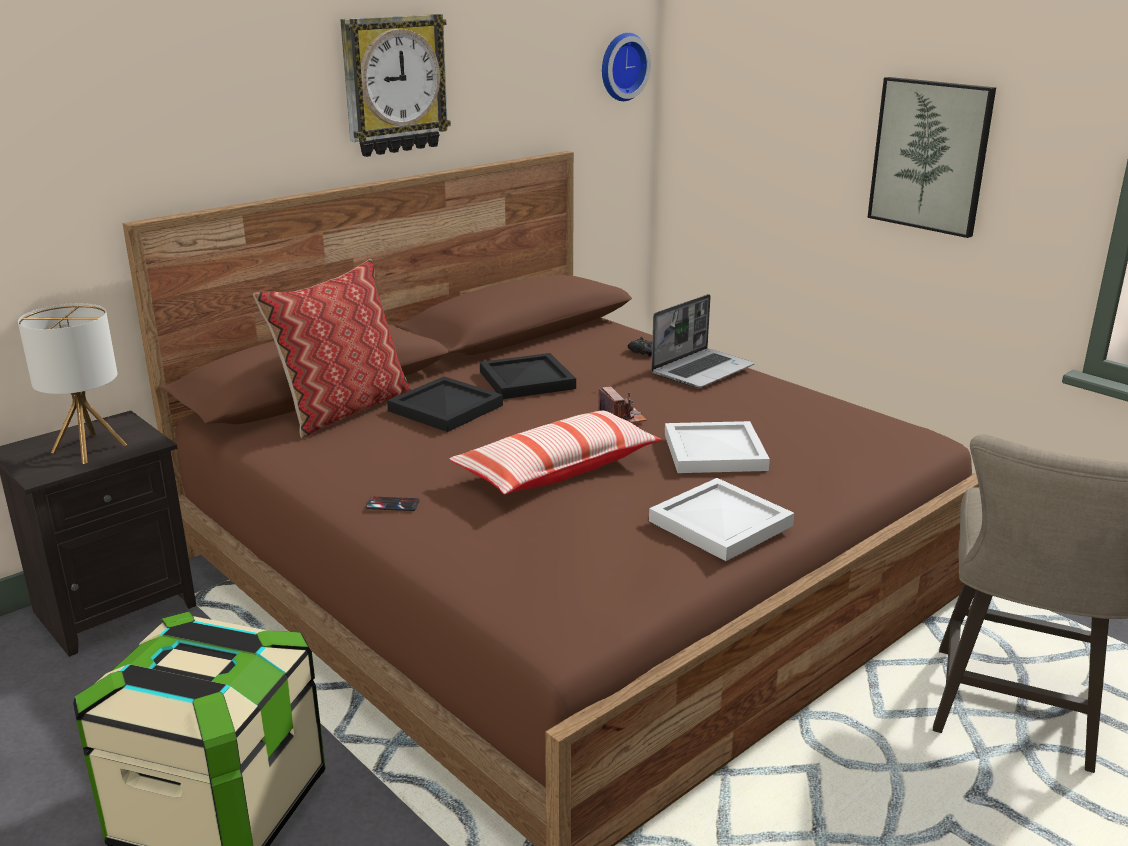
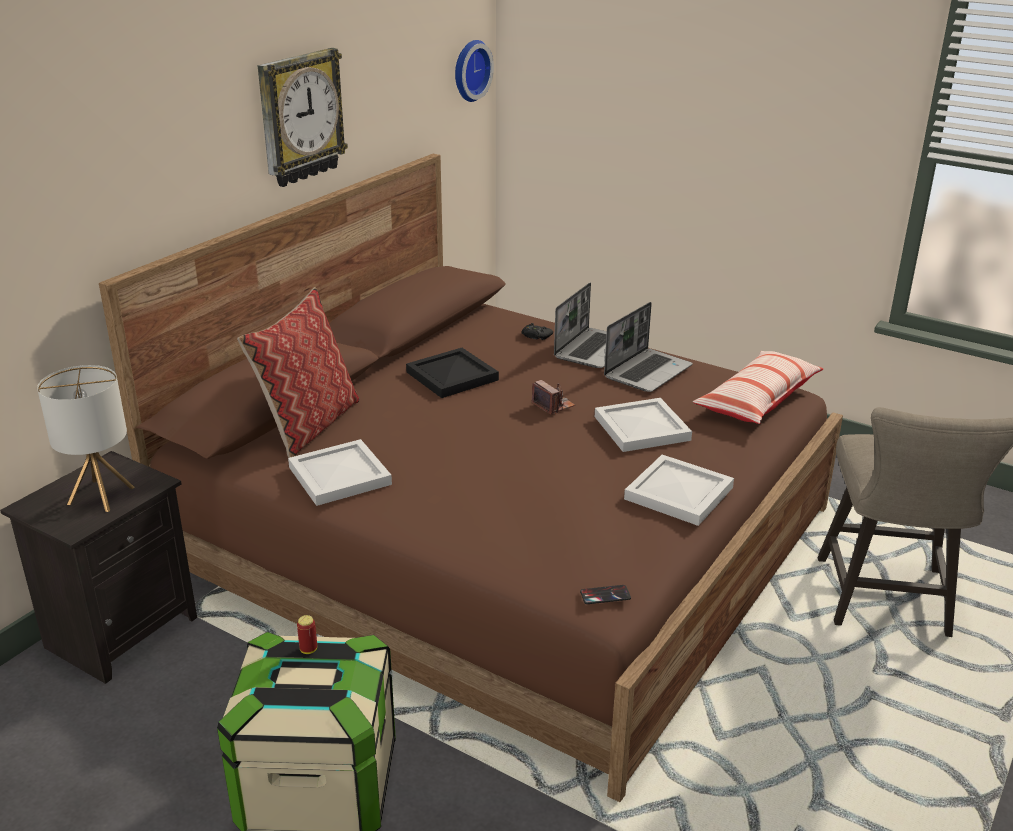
camera: 15 degrees left, 5 degrees up
phone [366,497,420,511] -> phone moved to [580,585,631,604]
black tray [387,376,503,432] -> none
pillow [450,411,661,495] -> pillow moved to [693,351,823,424]
picture [867,77,996,238] -> none
none -> white tray [288,439,392,506]
none -> can [297,615,317,654]
none -> laptop [604,302,693,392]

